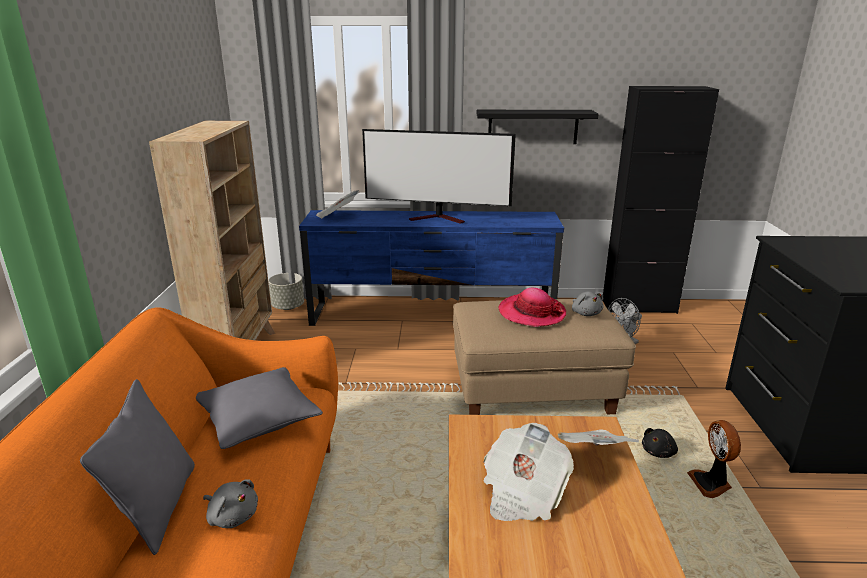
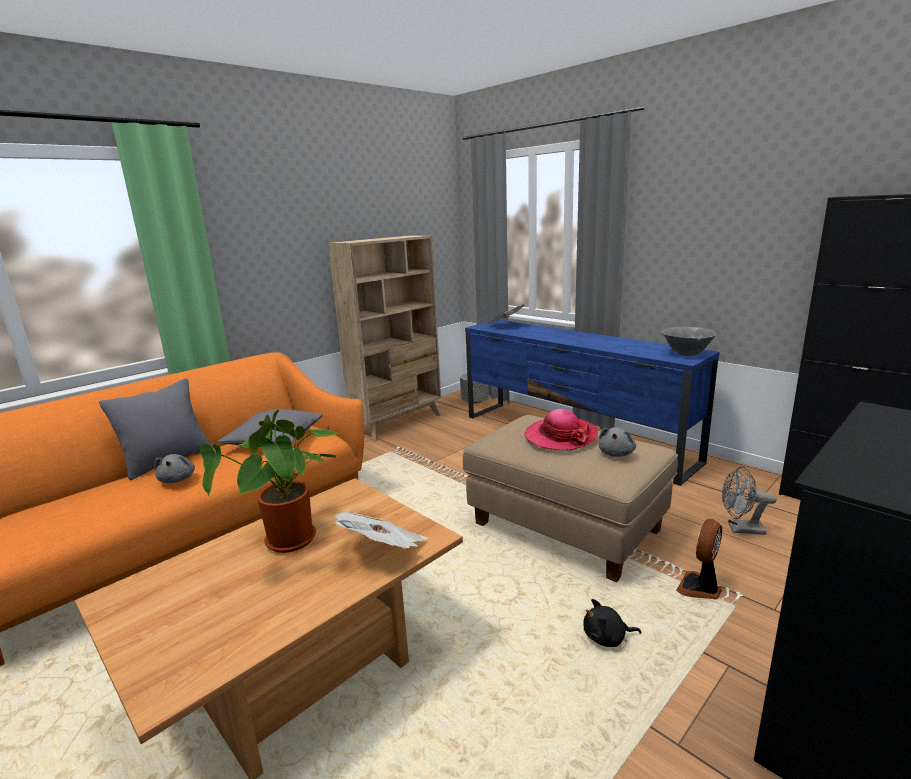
camera: 45 degrees right, 5 degrees down
television [362,129,516,224] -> none
black shelf [477,110,598,144] -> none
newspaper [484,423,574,521] -> potted plant [200,410,339,553]
fan [687,420,741,498] -> fan moved to [677,519,722,599]
none -> grey bowl [662,327,717,356]

